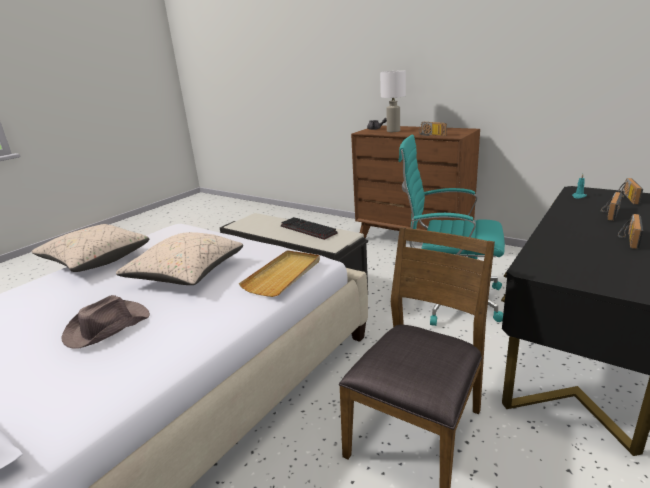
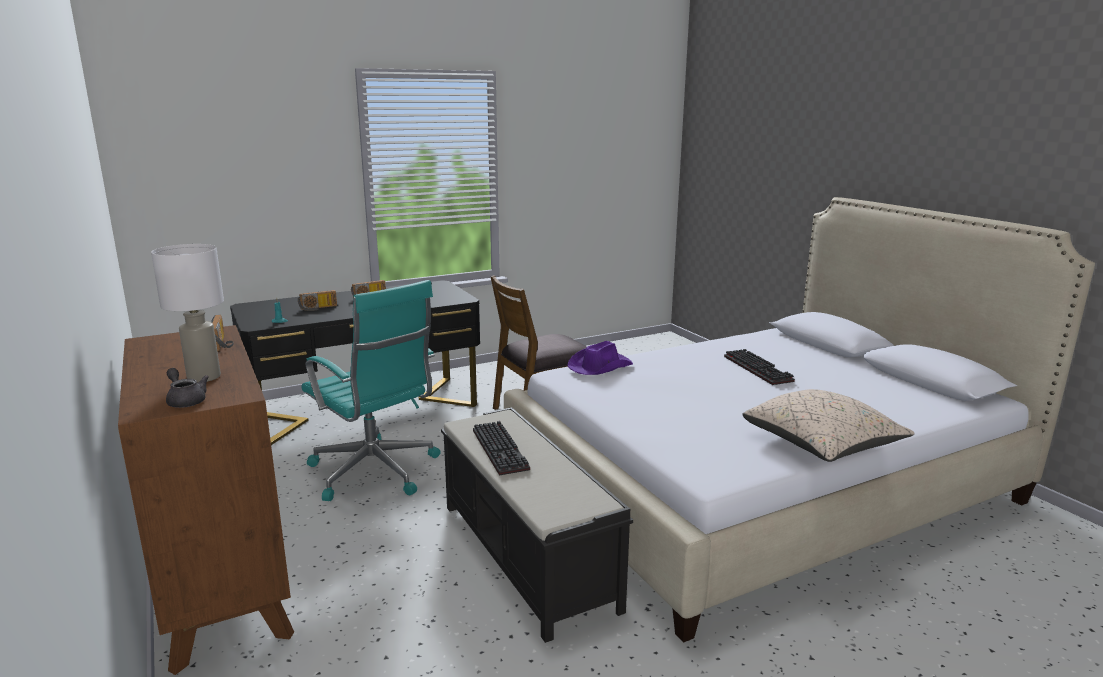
camera: 155 degrees left, 5 degrees down
brown hat [61,295,150,349] -> keyboard [724,349,795,385]
beige pillow [116,232,243,285] -> none
beige tray [239,250,320,297] -> purple hat [567,341,633,375]
radio [618,178,643,205] -> none

